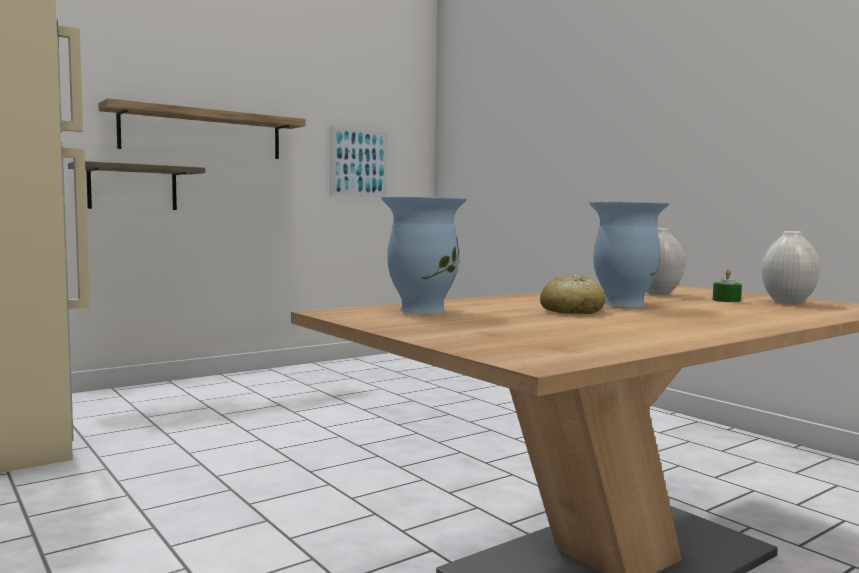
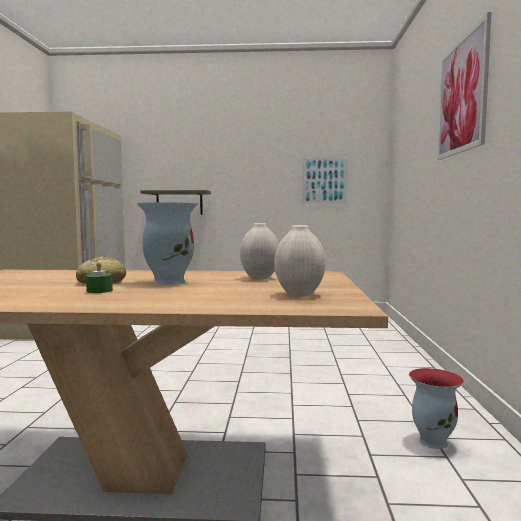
camera: 40 degrees right, 0 degrees up
shelf [98,98,305,159] -> none
vase [381,197,467,314] -> vase moved to [409,368,464,449]
green candle [713,269,742,302] -> green candle moved to [86,262,113,293]
none -> picture [437,12,491,160]

